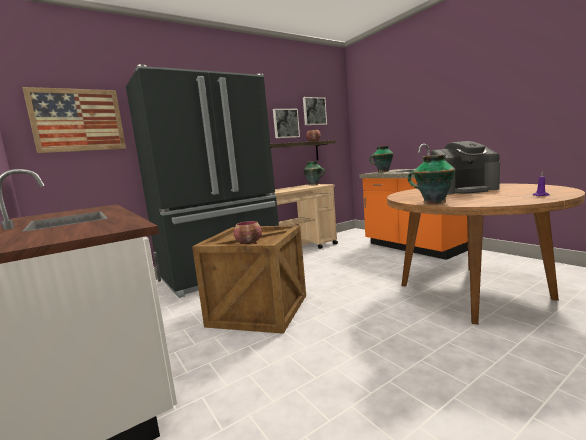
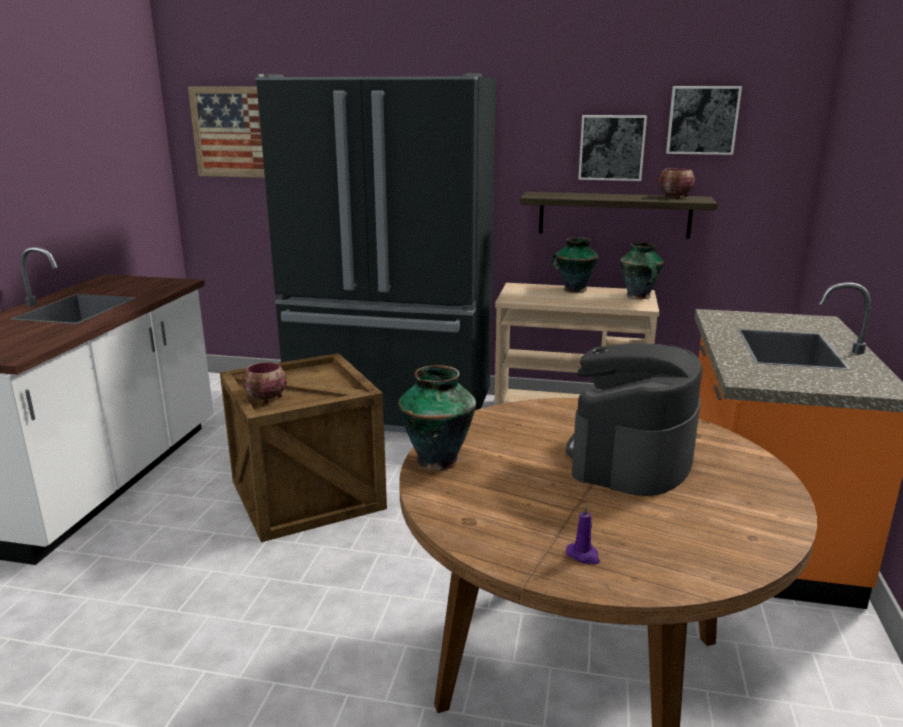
camera: 45 degrees right, 10 degrees up
vase [369,146,393,172] -> vase moved to [552,237,598,293]
coffee machine [431,141,500,195] -> coffee machine turned 75 degrees clockwise [566,343,703,496]

